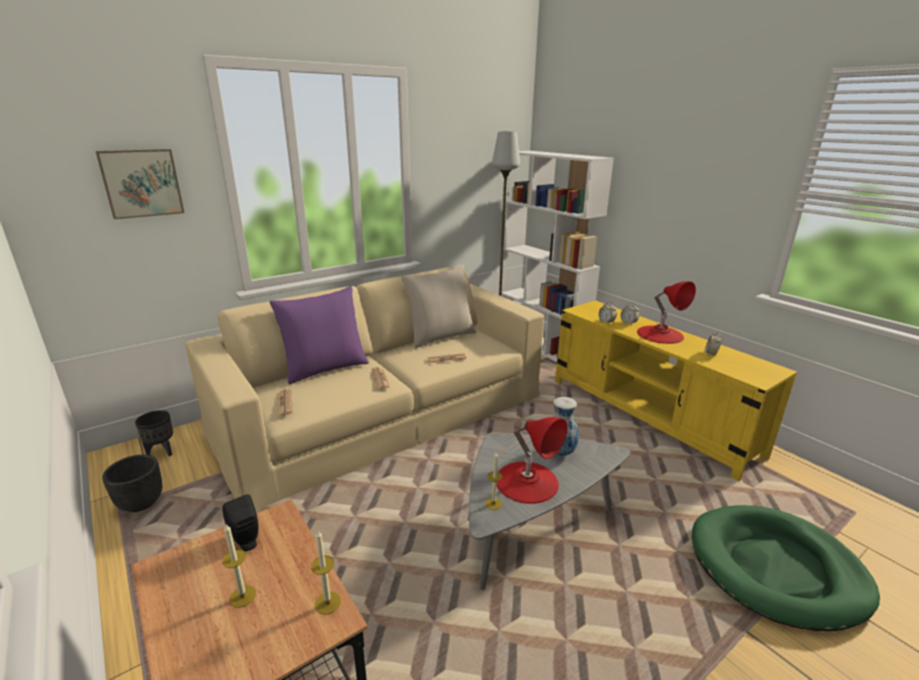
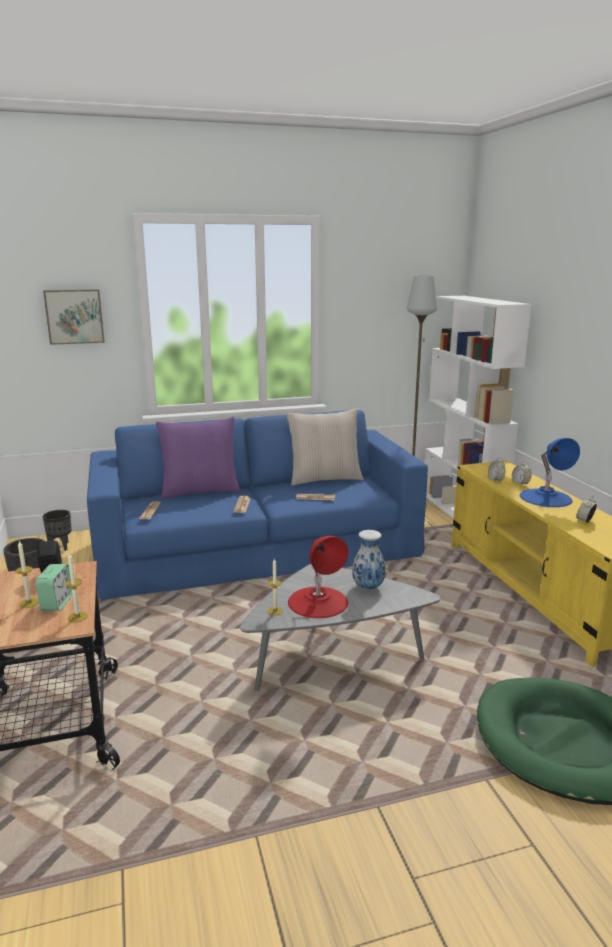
camera: 20 degrees right, 5 degrees down
beige sofa [186,265,544,510] -> blue sofa [87,410,428,600]
red table lamp [637,281,696,344] -> blue table lamp [520,438,580,507]
none -> alarm clock [35,564,72,611]

